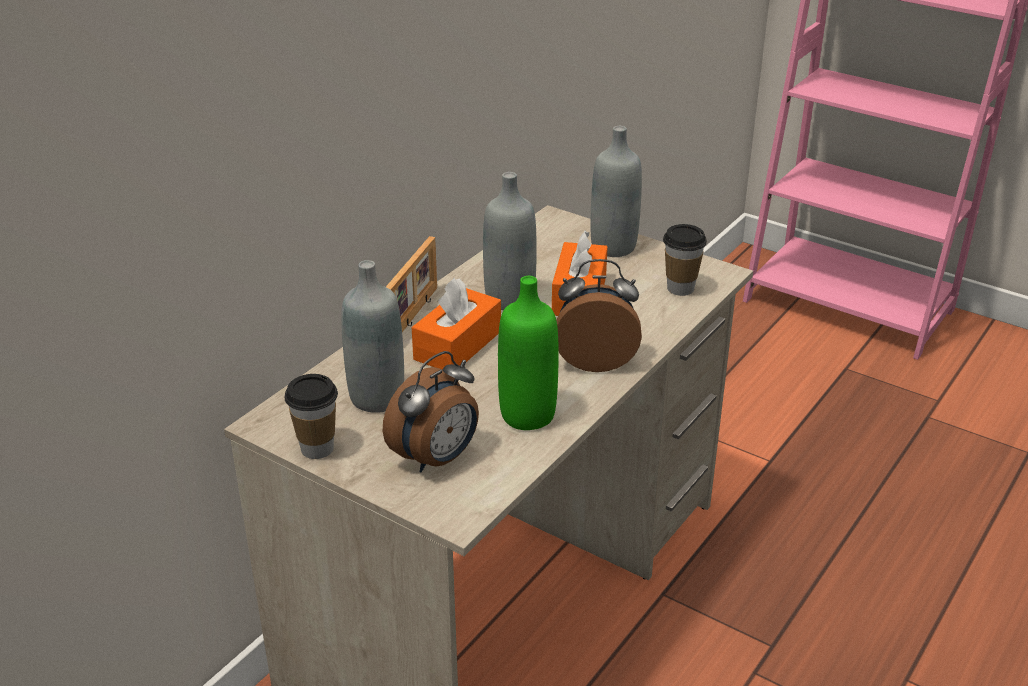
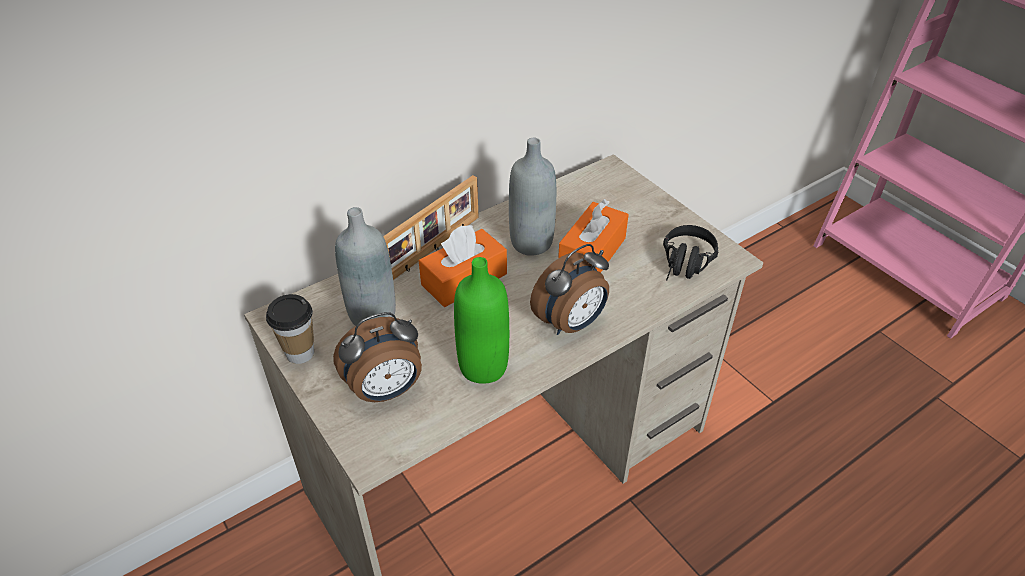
camera: 20 degrees right, 10 degrees up
alarm clock [556,259,642,372] -> alarm clock turned 120 degrees clockwise [530,244,609,335]
grey bottle [591,126,642,257] -> none
cup [663,224,707,296] -> black headphones [663,225,718,280]

